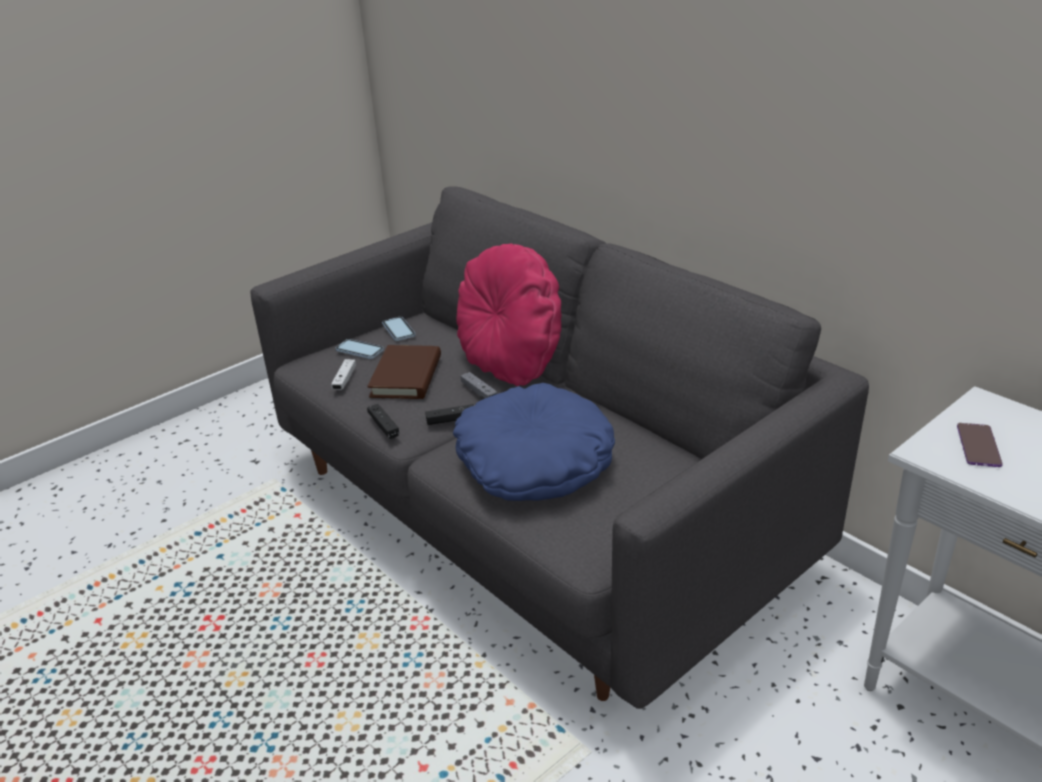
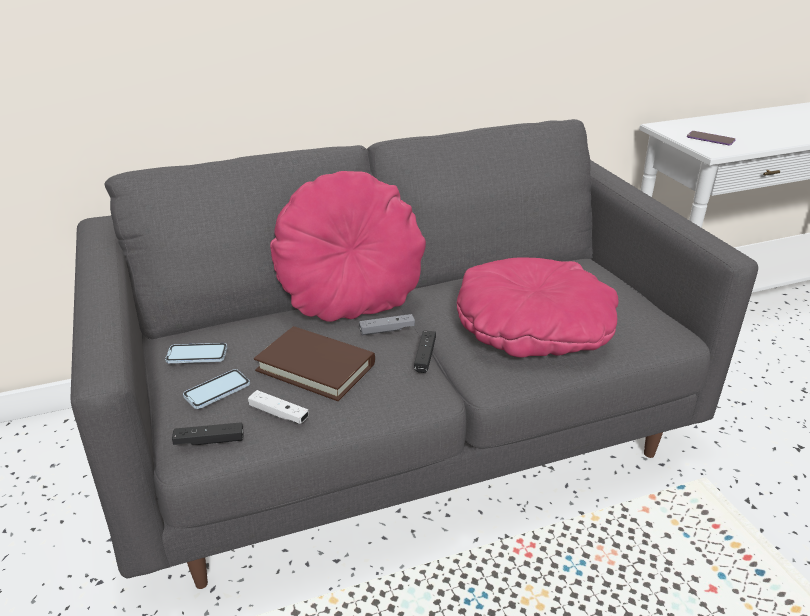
camera: 70 degrees left, 0 degrees up
black game controller [367,404,399,439] -> black game controller moved to [172,422,243,445]
blue pillow [453,383,615,501] -> pink pillow [457,258,619,358]

